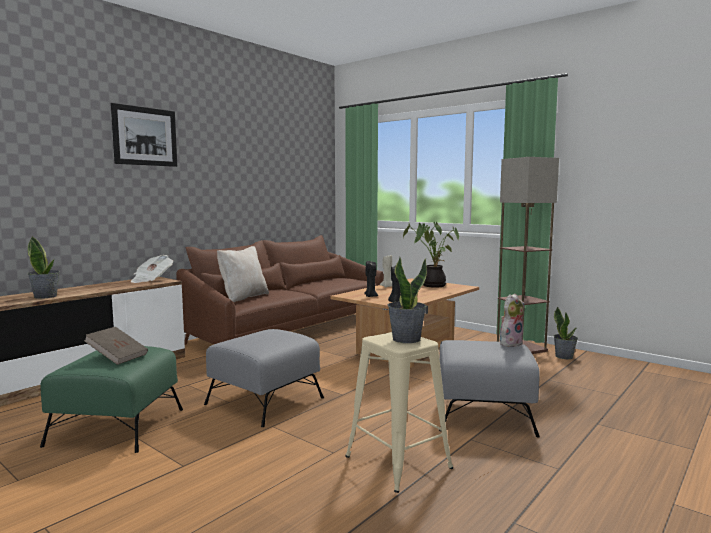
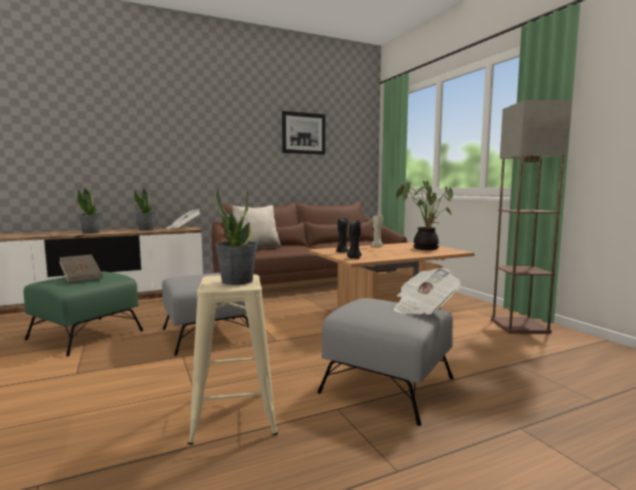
camera: 25 degrees right, 0 degrees up
picture [111,103,177,167] -> picture moved to [282,111,325,155]
plush toy [500,294,524,347] -> newspaper [393,268,461,315]
potted plant [554,307,578,359] -> potted plant moved to [134,188,156,231]

